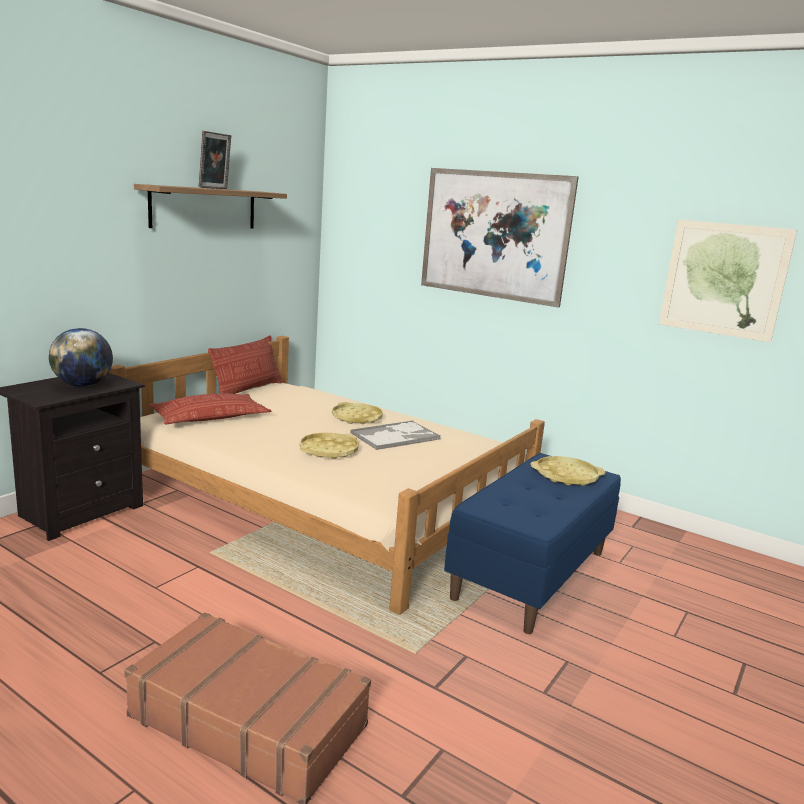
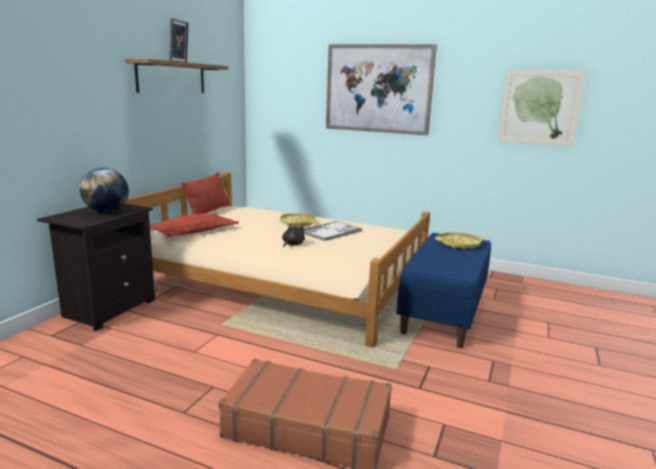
camera: 10 degrees left, 0 degrees up
yellow tray [299,433,359,459] -> black plush toy [282,223,305,248]

